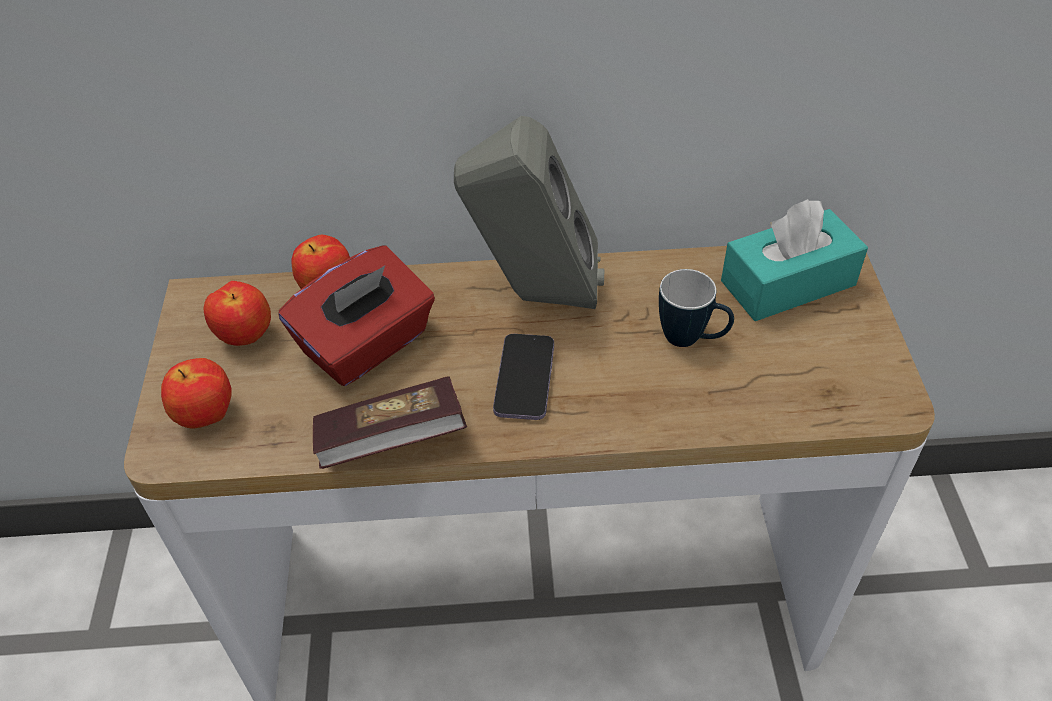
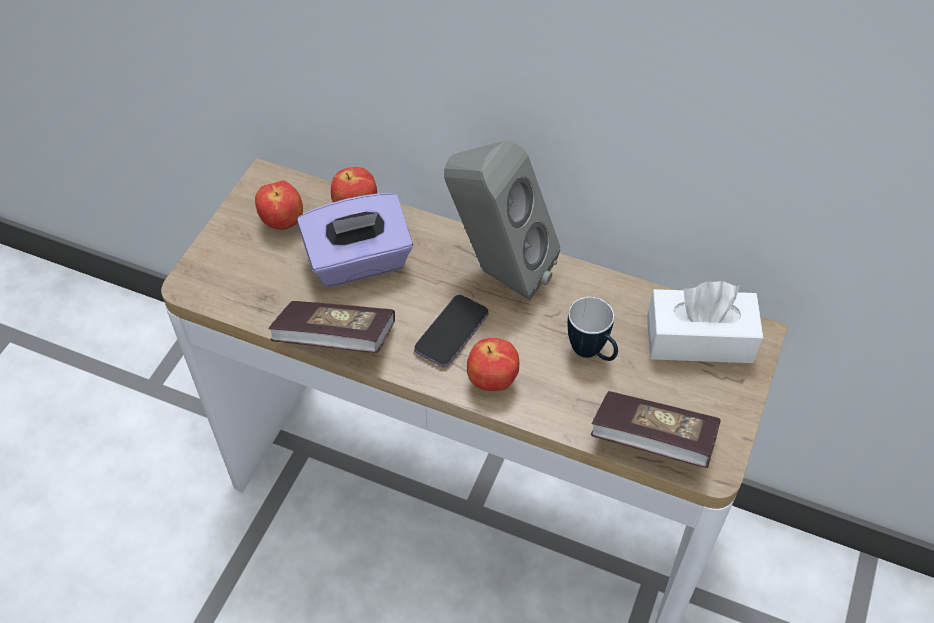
camera: 25 degrees right, 5 degrees up
apple [161,358,232,429] -> apple moved to [467,338,519,391]
red tissue box [279,245,435,386] -> purple tissue box [297,193,413,287]
turquoise tissue box [721,199,868,321] -> white tissue box [647,281,763,363]
none -> book [590,391,721,468]

